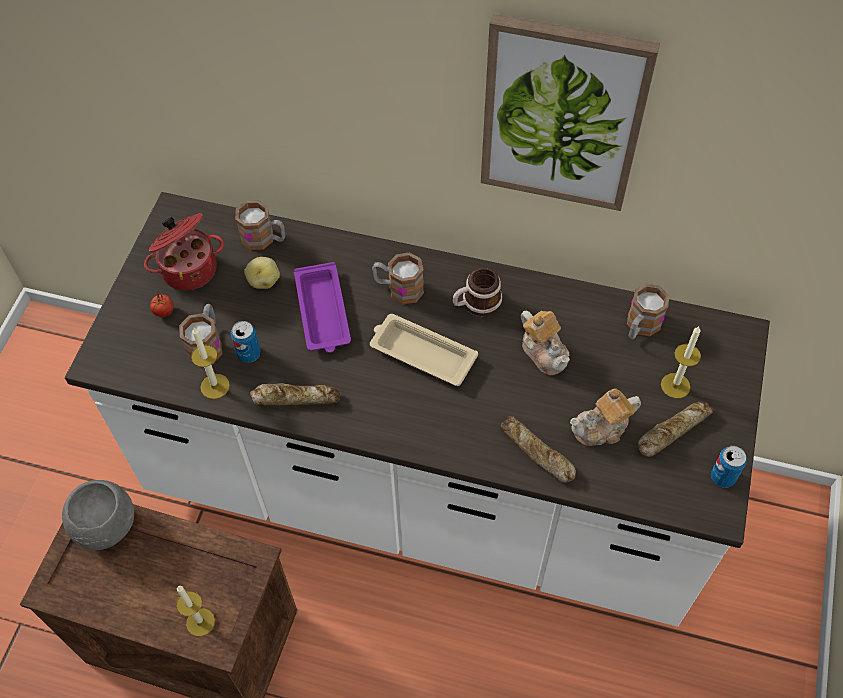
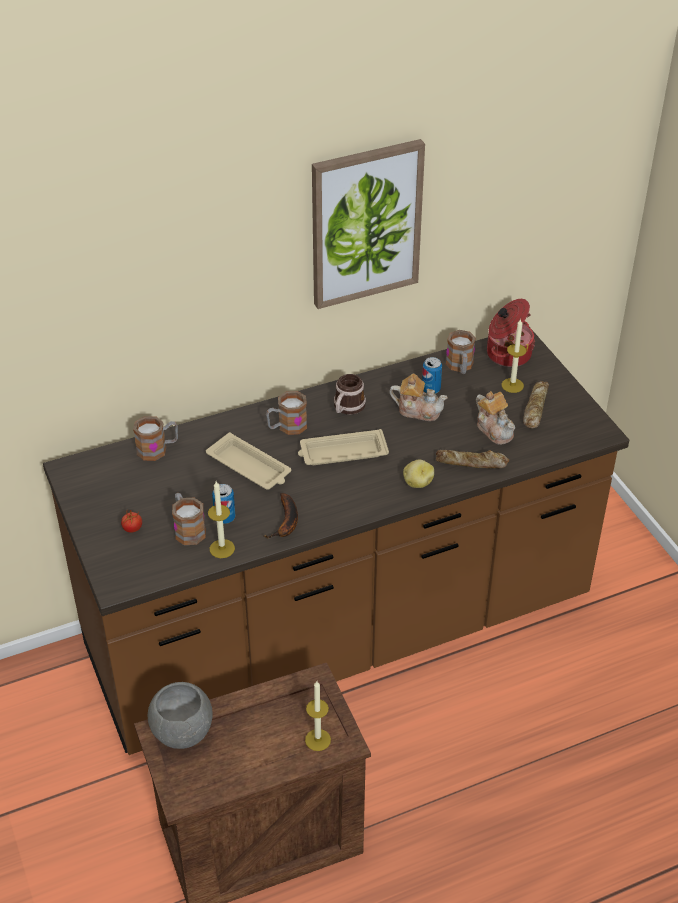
camera: 40 degrees left, 15 degrees down
white counter [65,192,770,627] -> brown counter [43,330,629,755]
cooking pot [144,213,224,290] -> cooking pot moved to [487,299,536,367]
potato [244,257,280,289] -> potato moved to [403,459,434,488]
bread [250,383,340,405] -> banana [264,493,298,539]
purple tray [294,262,351,353] -> beige tray [206,432,291,490]
teapot [570,388,641,446] -> teapot turned 60 degrees counterclockwise [476,391,515,445]
can [711,446,747,488] -> can moved to [422,357,442,394]

